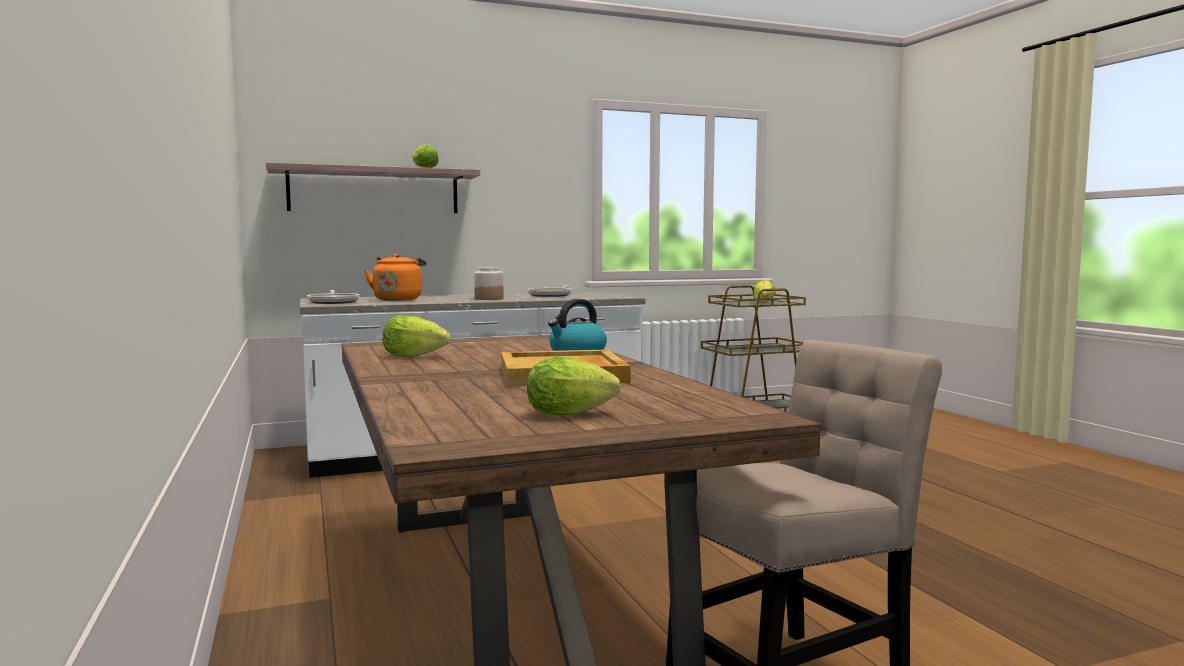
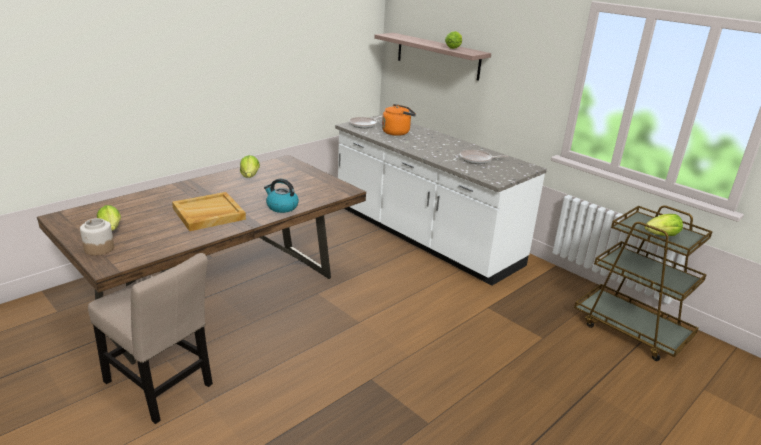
camera: 65 degrees right, 20 degrees up
jar [474,267,504,300] -> jar moved to [80,218,114,256]

